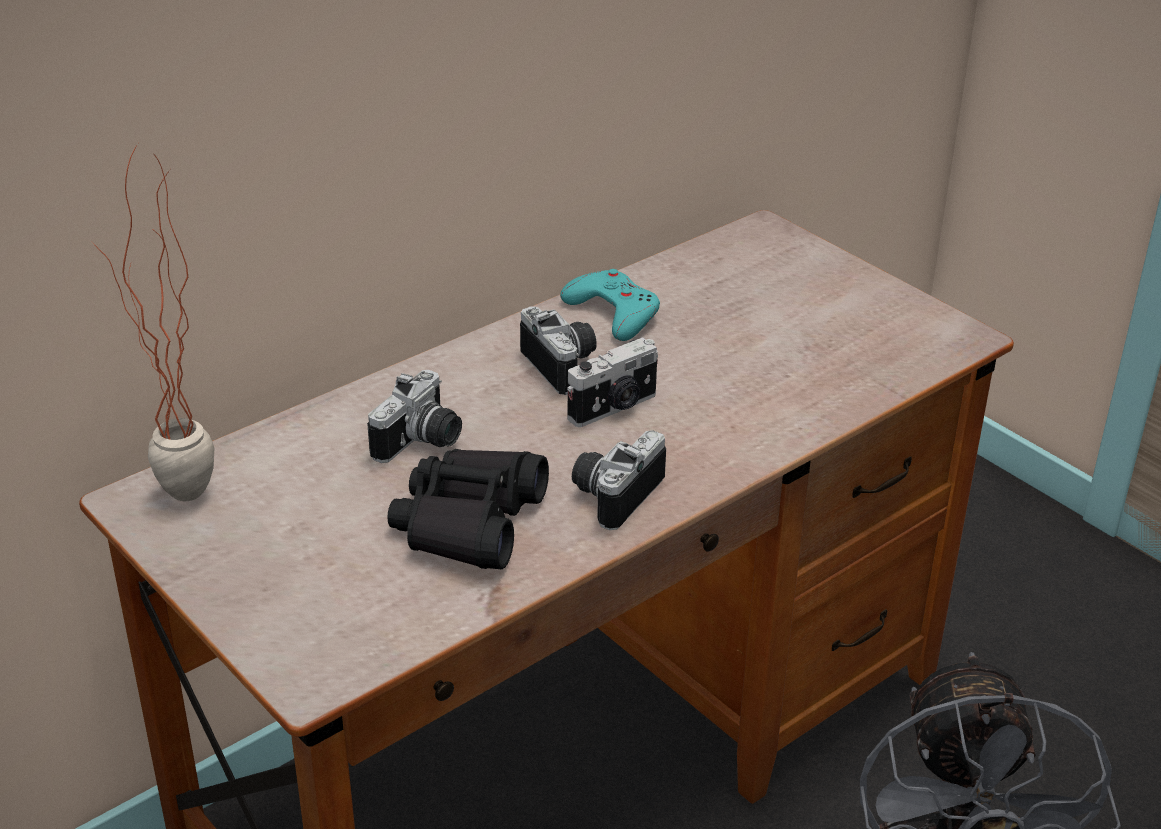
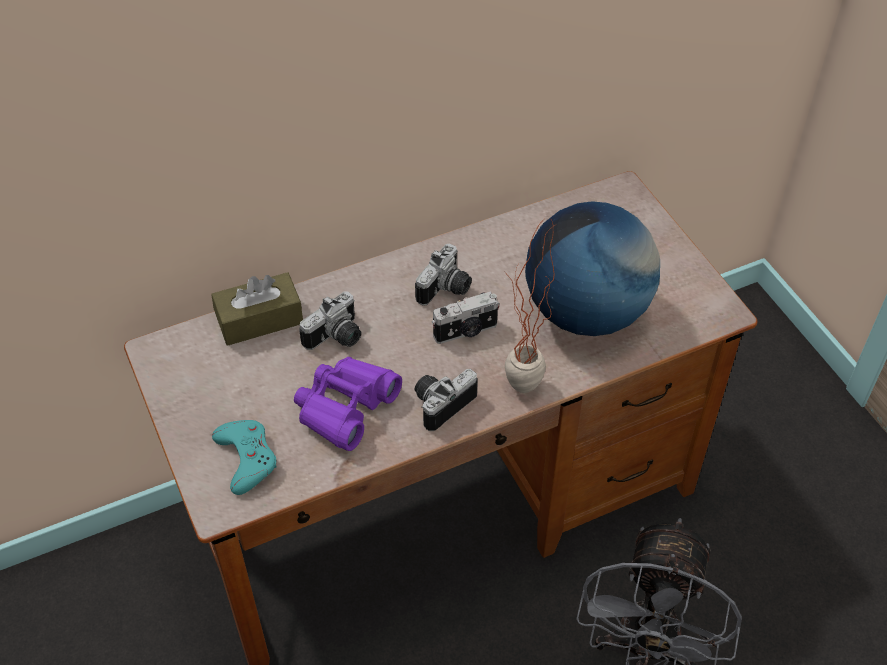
camera: 15 degrees right, 15 degrees up
potted plant [92,144,214,501] -> potted plant moved to [505,218,555,393]
black binoculars [387,449,549,569] -> purple binoculars [294,357,402,451]
camera [520,306,597,395] -> camera turned 45 degrees clockwise [415,243,472,306]
turquoise game controller [560,269,660,341] -> turquoise game controller moved to [212,420,277,495]
none -> brown tissue box [211,272,303,346]
none -> globe [525,201,660,336]

